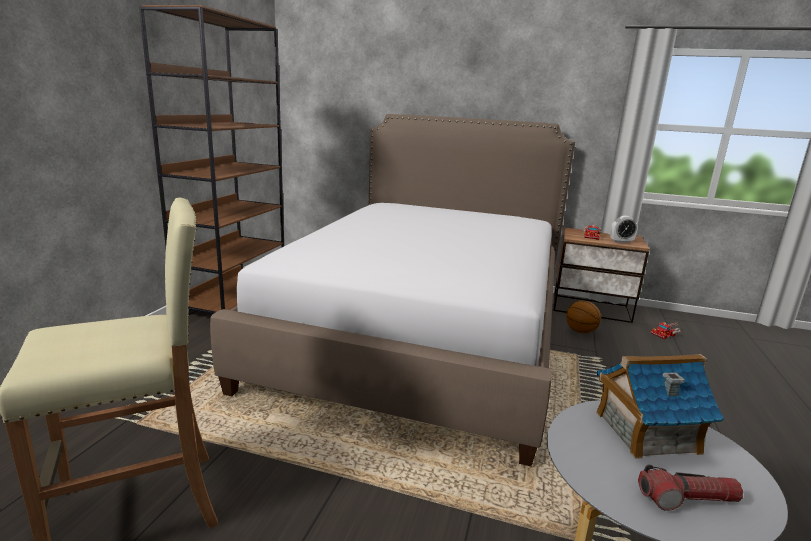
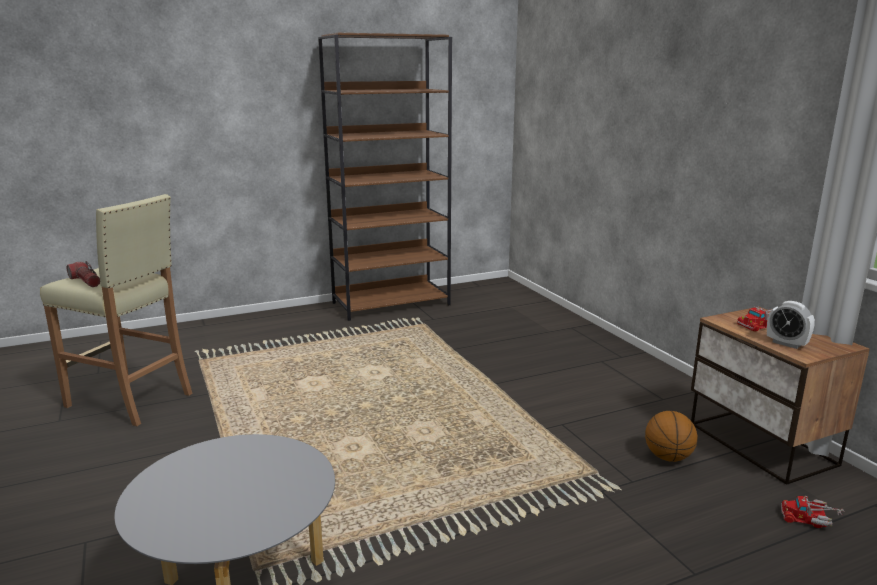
camera: 50 degrees right, 0 degrees up
bed [210,114,575,466] -> none
toy house [596,354,724,459] -> none
flashlight [638,464,743,511] -> flashlight moved to [67,261,100,287]

